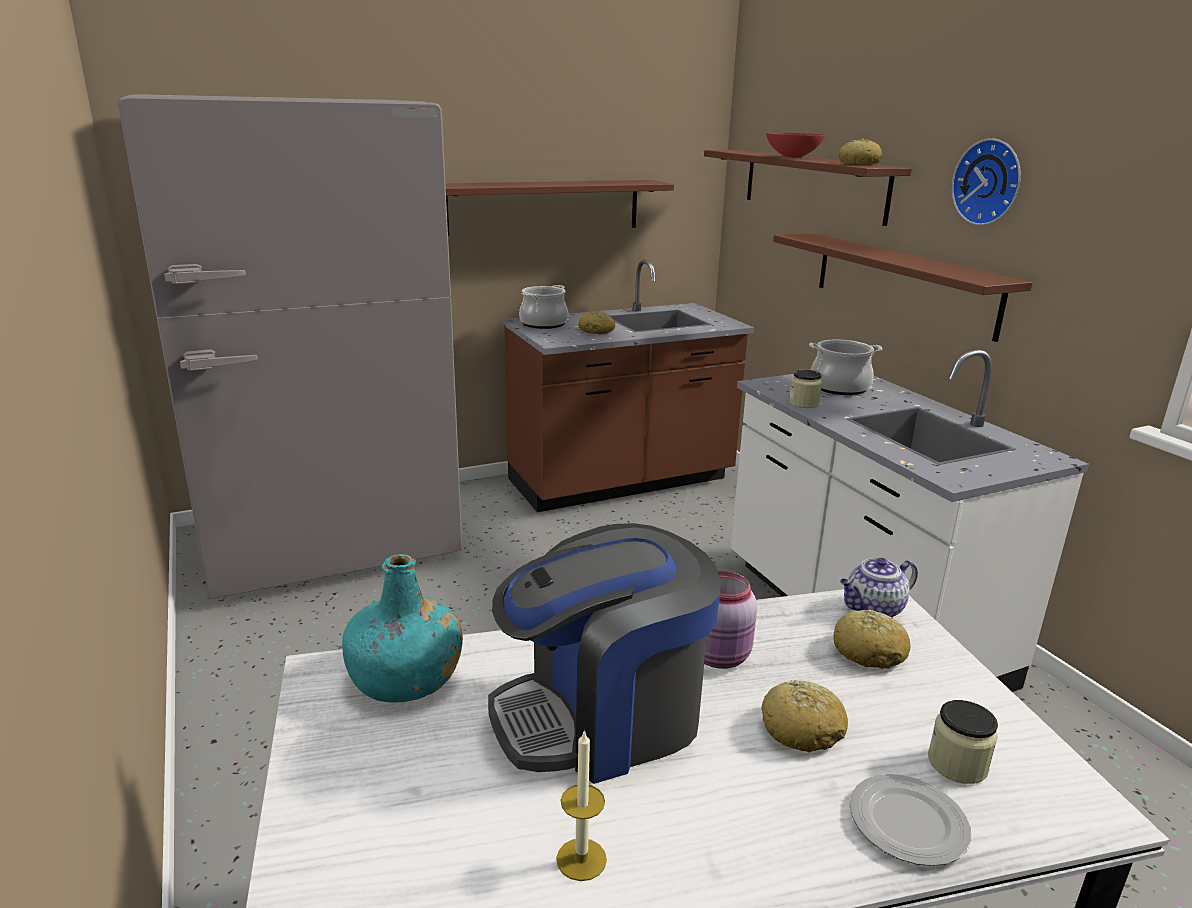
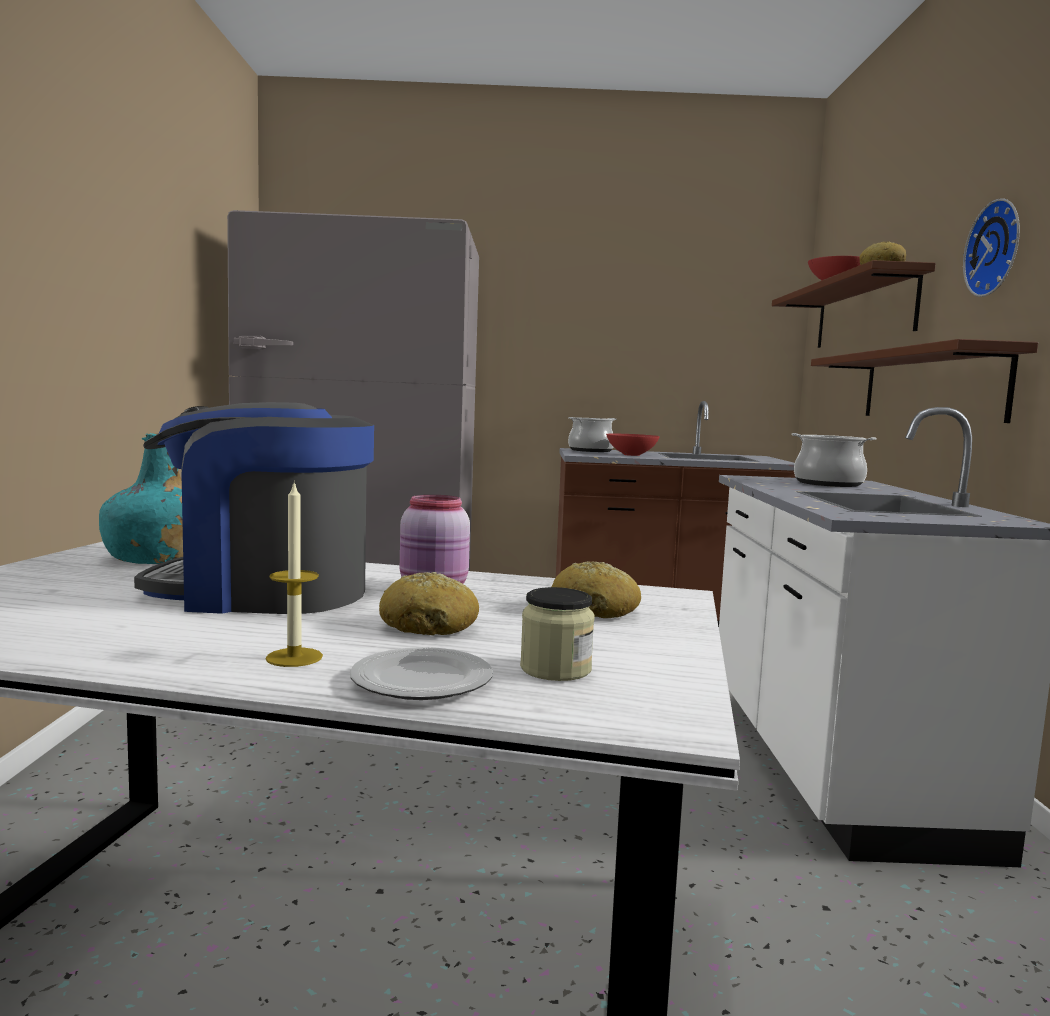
camera: 25 degrees right, 15 degrees down
brown shelf [445,180,674,236] -> none
candle [556,729,607,881] -> candle moved to [266,480,323,667]
bread [578,311,615,334] -> red bowl [606,434,660,456]
jar [789,369,822,408] -> none
teapot [840,558,918,618] -> none

